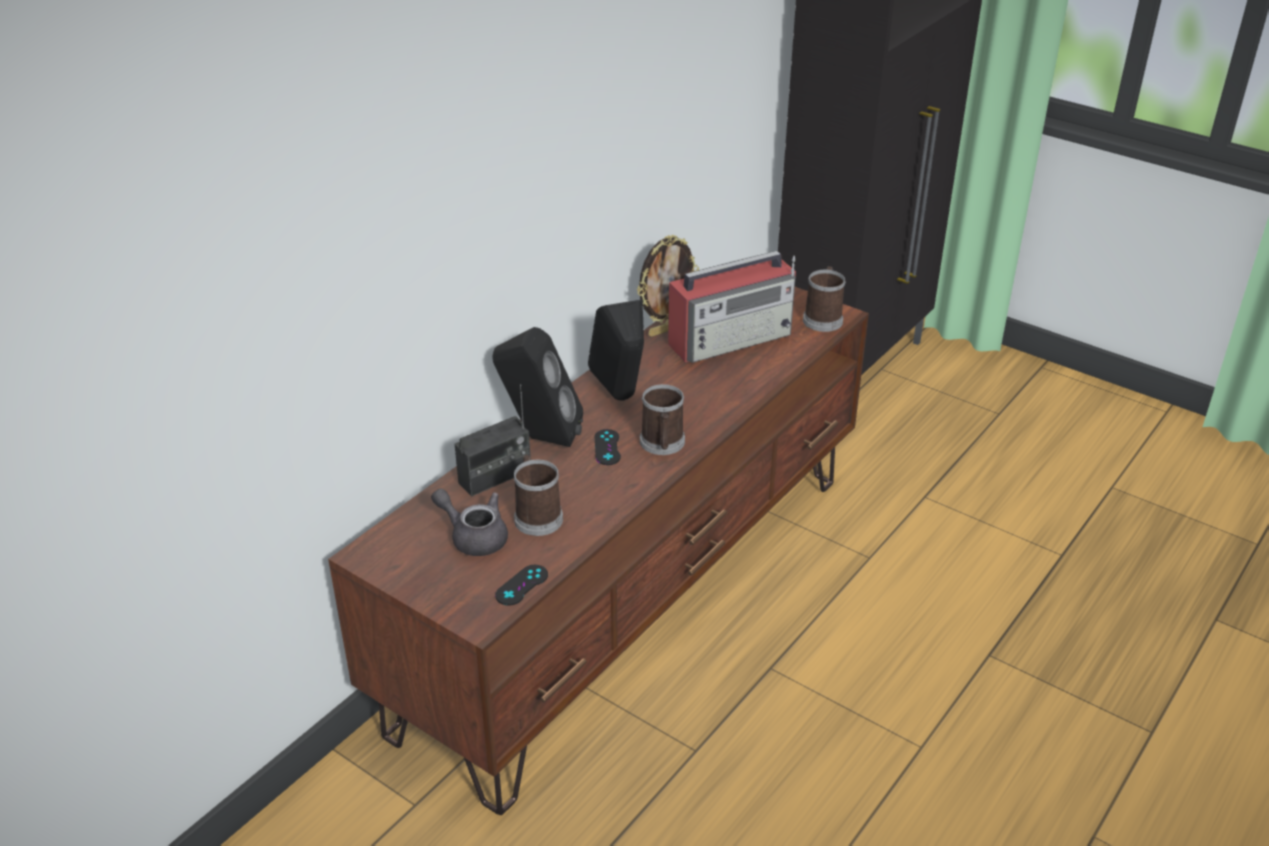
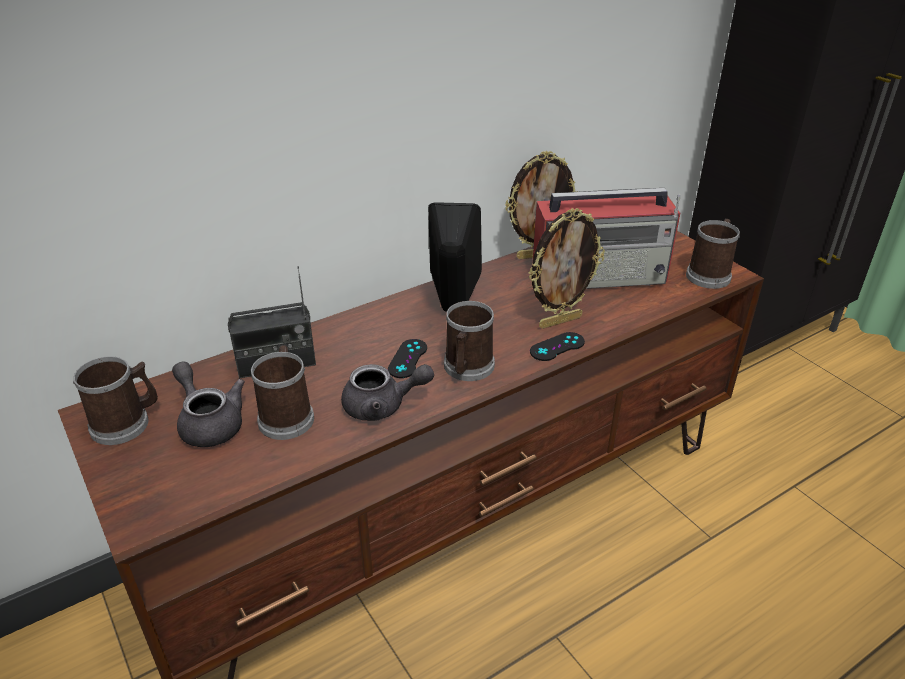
camera: 20 degrees right, 0 degrees up
black speaker [493,327,583,447] -> none
black game controller [495,565,548,606] -> black game controller moved to [530,332,585,361]
none -> mug [73,356,158,445]
none -> grey teapot [341,364,434,421]
none -> picture frame [529,208,605,329]

